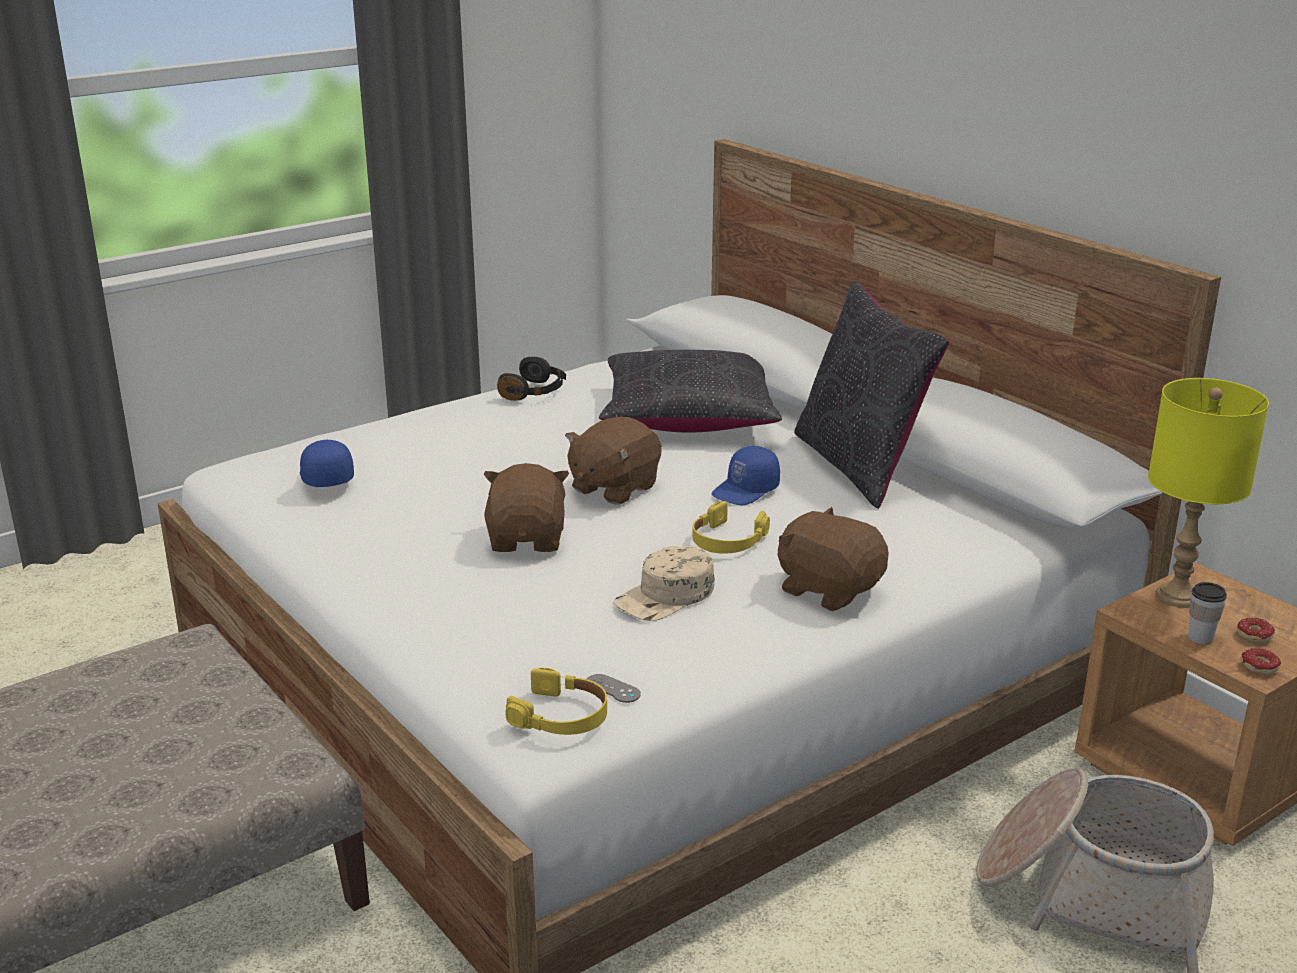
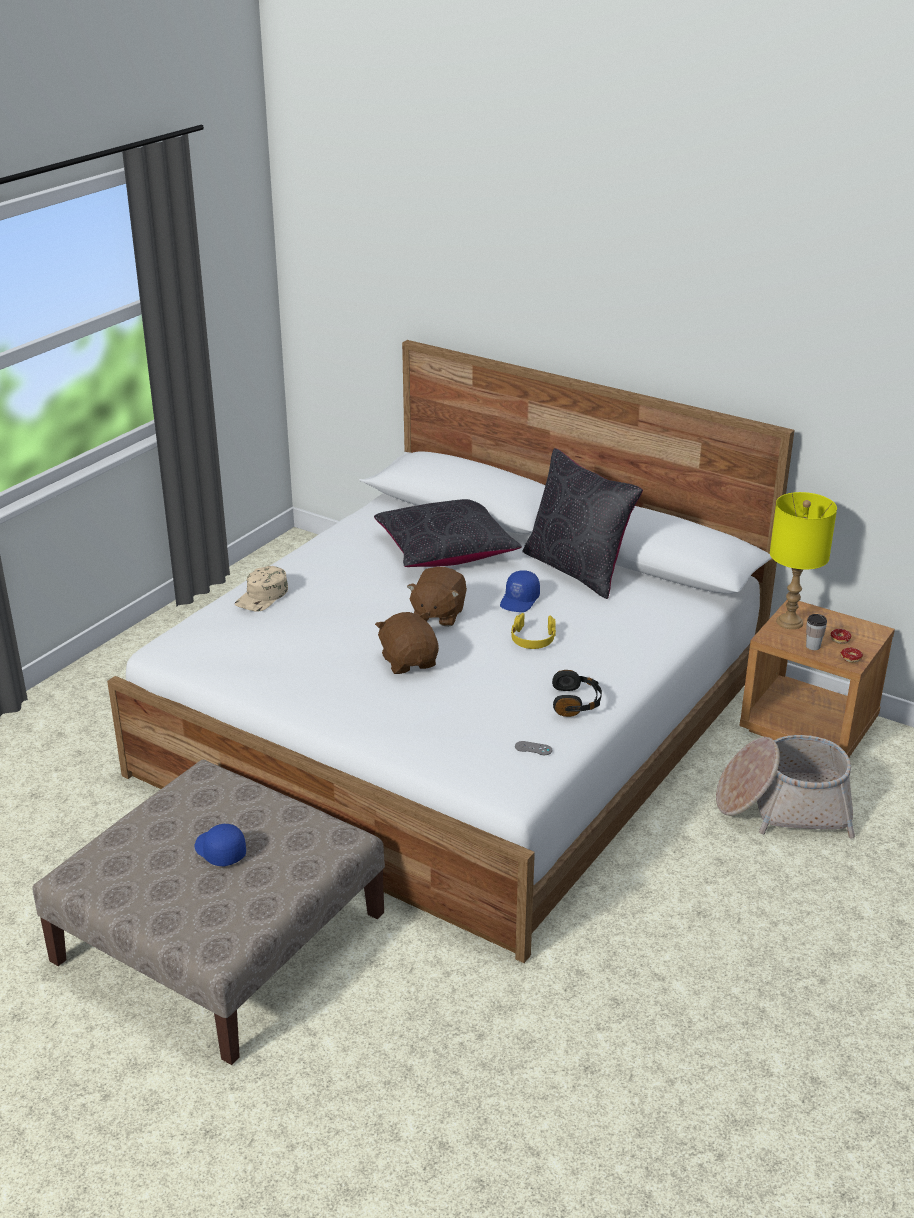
camera: 20 degrees left, 5 degrees up
blue cap [300,440,354,487] -> blue cap moved to [195,823,246,866]
black headphones [497,357,566,401] -> black headphones moved to [552,670,602,717]
yellow headphones [505,668,607,735] -> none
beige cap [613,546,715,621] -> beige cap moved to [235,566,288,612]
brown plush toy [778,507,889,611] -> none

